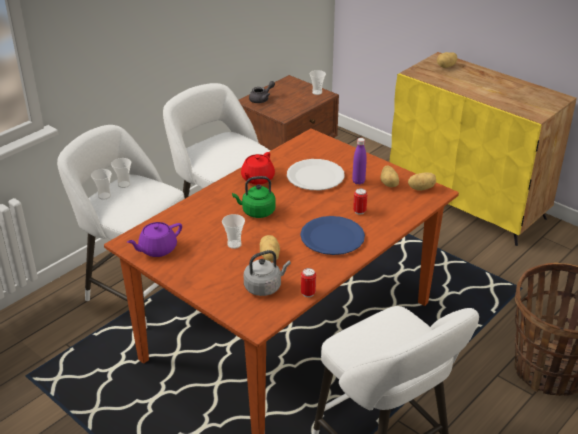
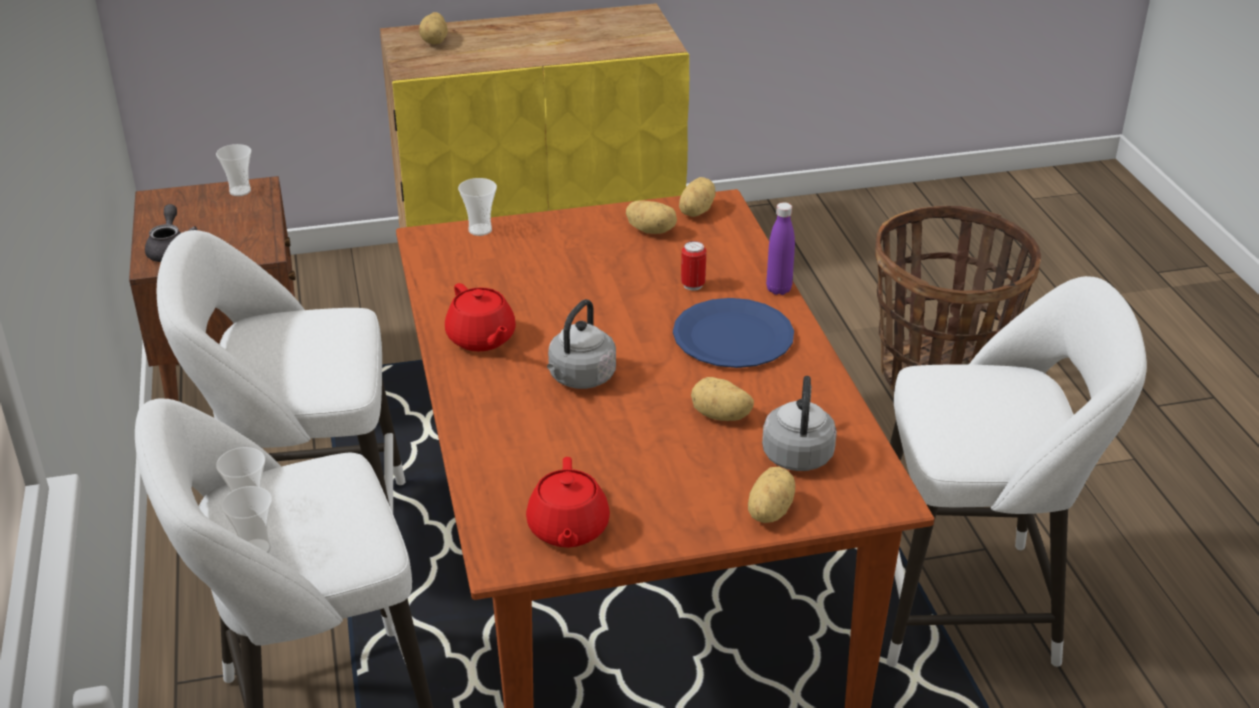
camera: 55 degrees left, 0 degrees up
purple teapot [127,222,182,257] -> red teapot [526,457,610,548]
cup [222,214,245,249] -> cup moved to [458,178,497,236]
green kettle [232,176,276,218] -> grey kettle [547,299,616,389]
white plate [287,159,345,190] -> none
can [301,268,316,297] -> none
purple bottle [352,138,367,185] -> purple bottle moved to [766,202,795,295]
none -> potato [748,467,795,523]

